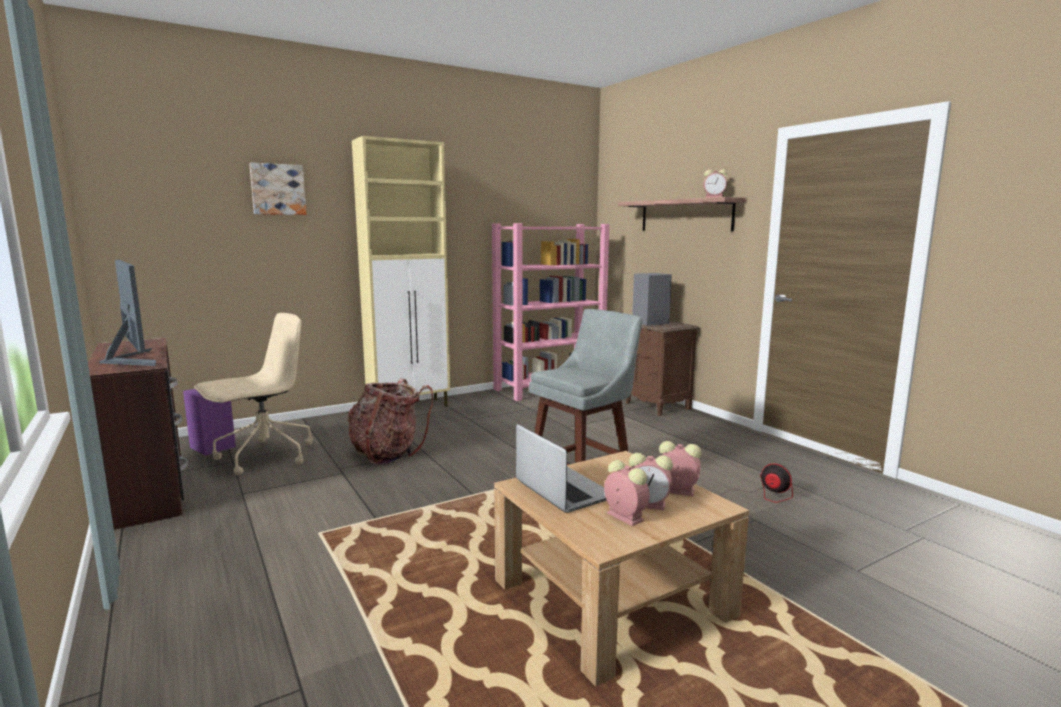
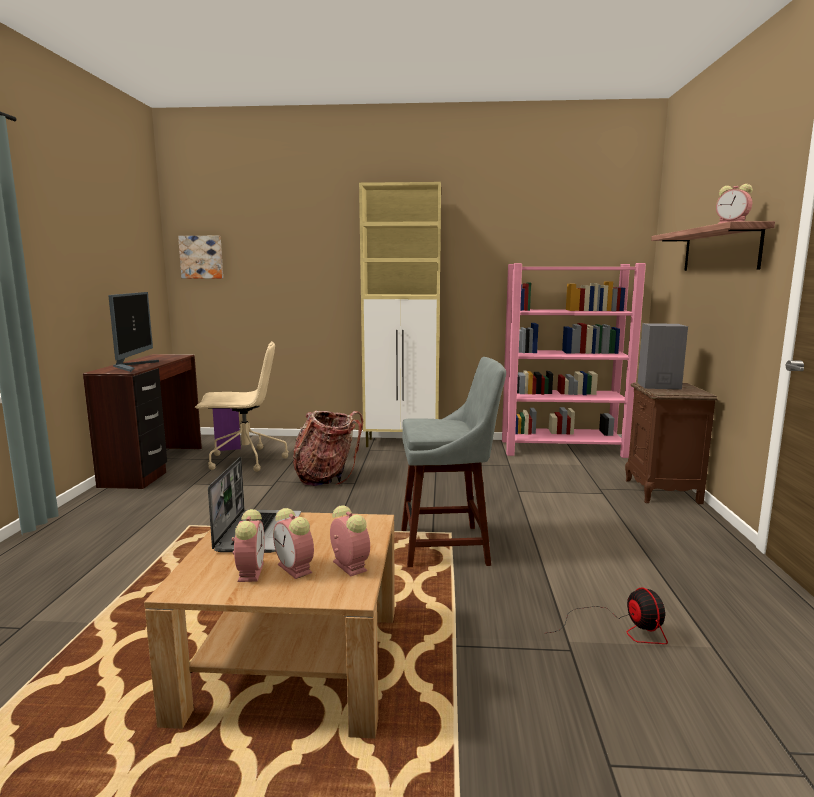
camera: 35 degrees right, 0 degrees up
picture [249,162,306,215] -> picture moved to [178,236,223,278]

